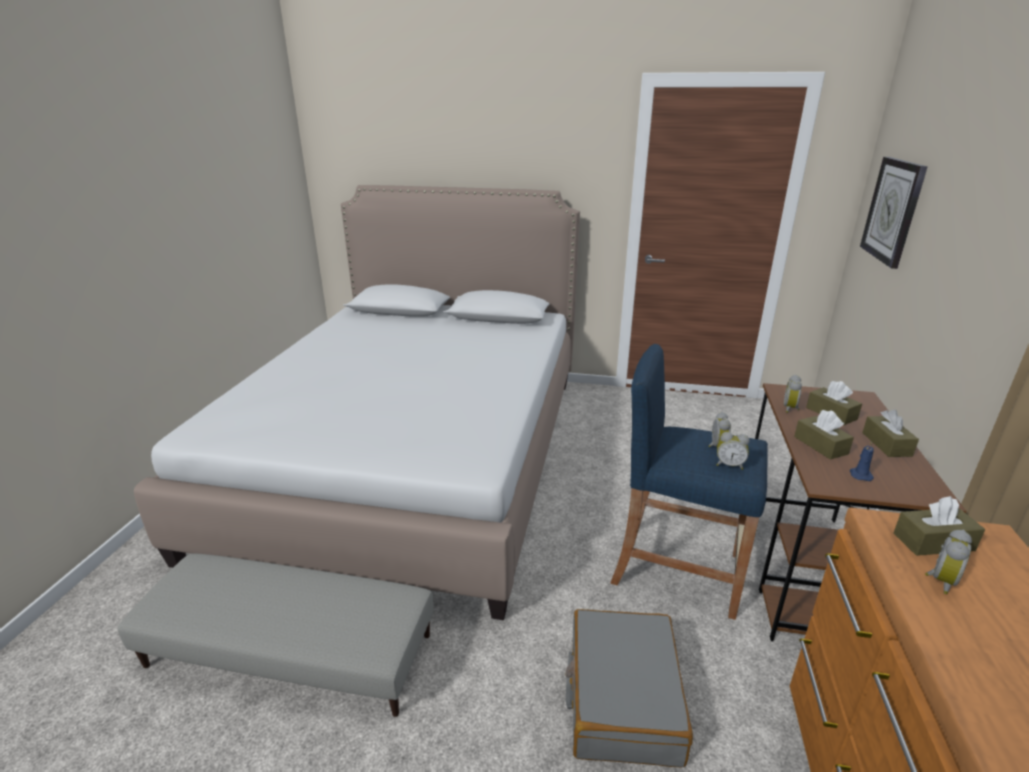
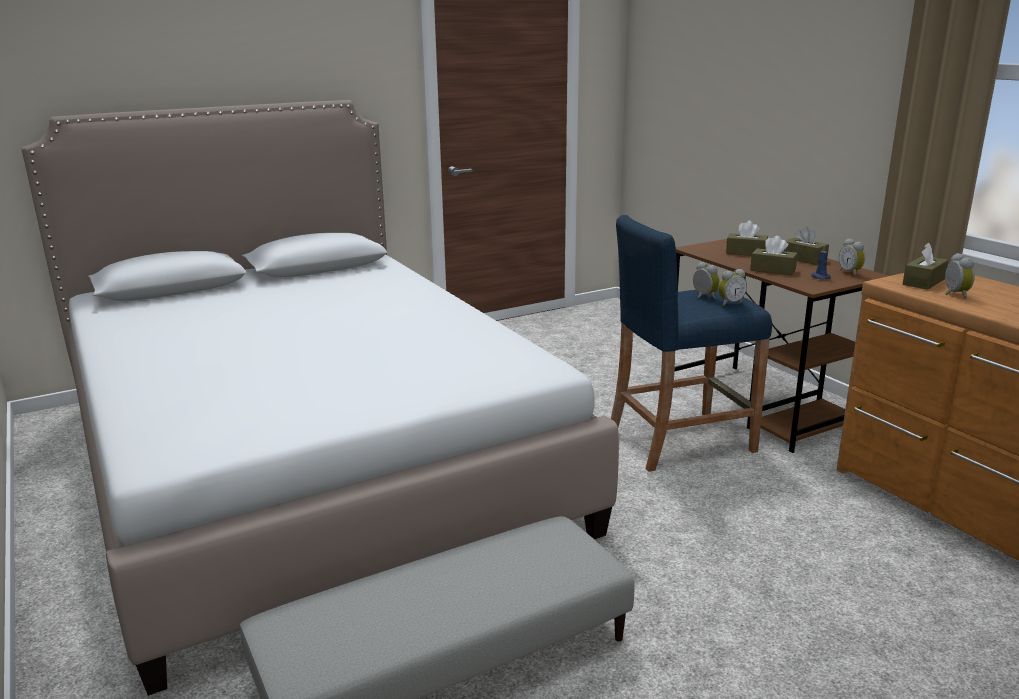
camera: 40 degrees left, 5 degrees down
grey suitcase [566,609,693,767] -> none
alarm clock [784,375,802,413] -> alarm clock moved to [839,238,865,276]
wall clock [860,157,928,269] -> none

